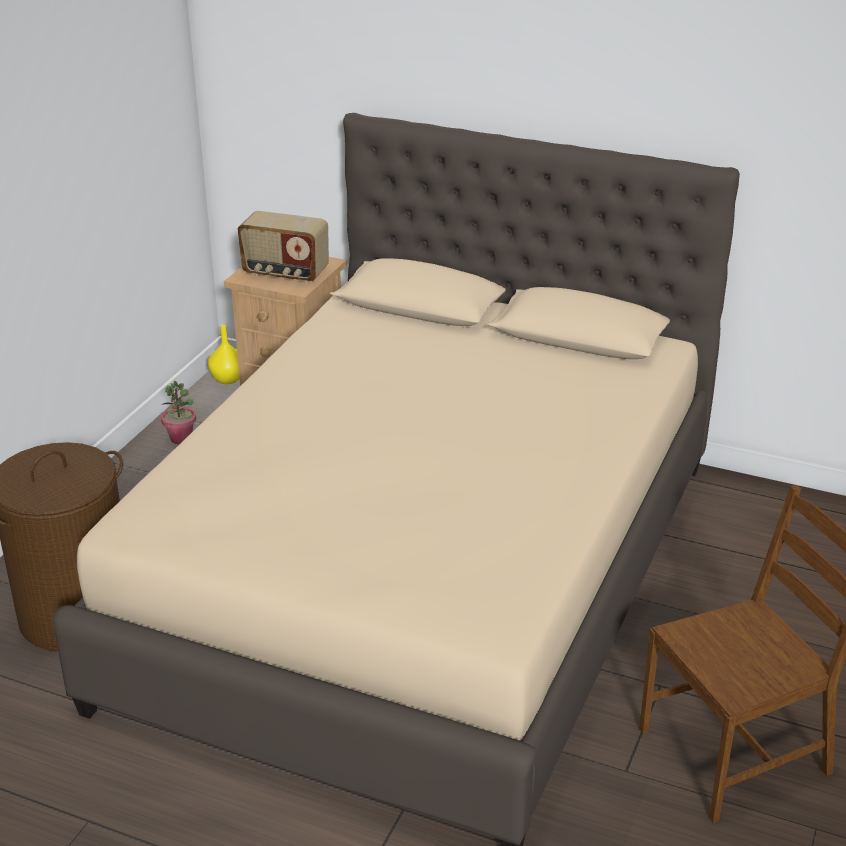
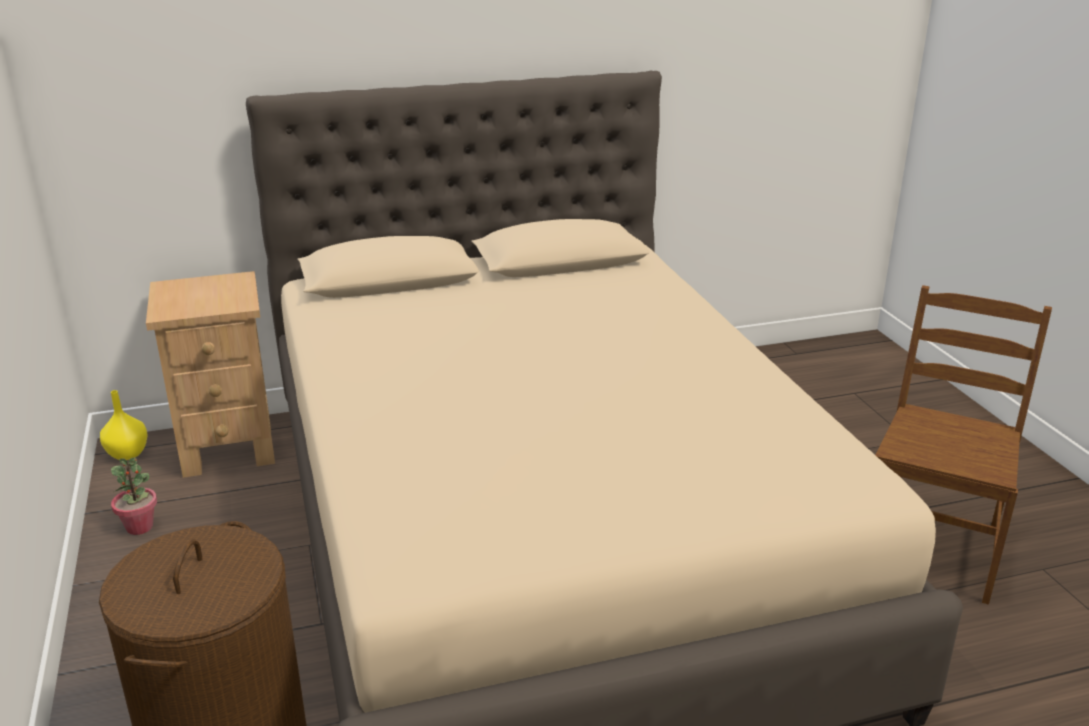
camera: 40 degrees left, 5 degrees down
radio [238,211,329,283] -> none

